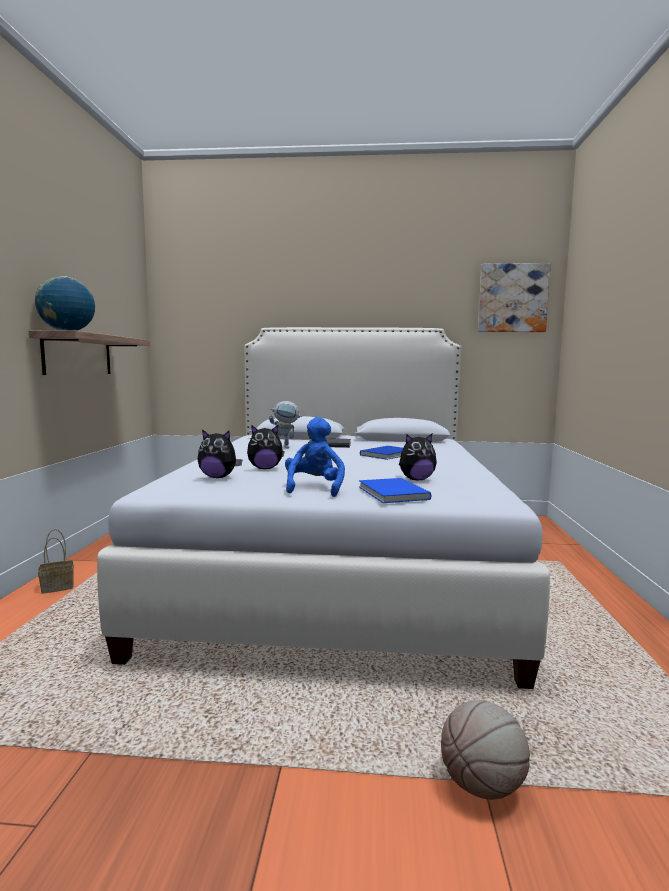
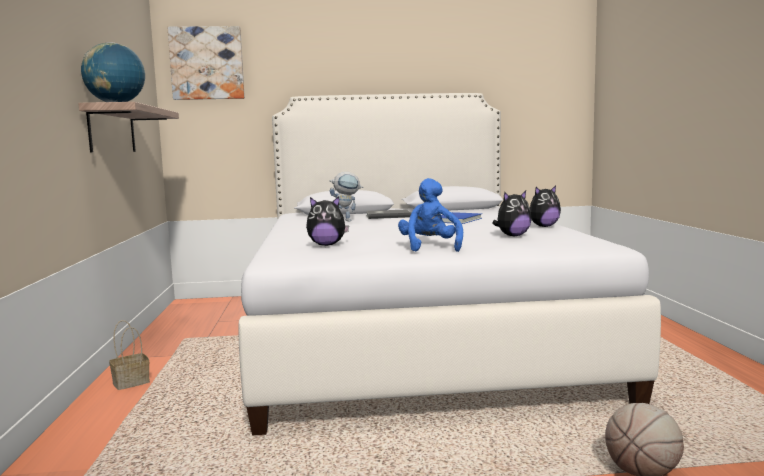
camera: 10 degrees left, 0 degrees up
plush toy [247,425,285,469] -> plush toy moved to [530,186,561,227]
blue book [359,478,432,503] -> none
picture [478,263,551,332] -> picture moved to [167,26,245,100]

